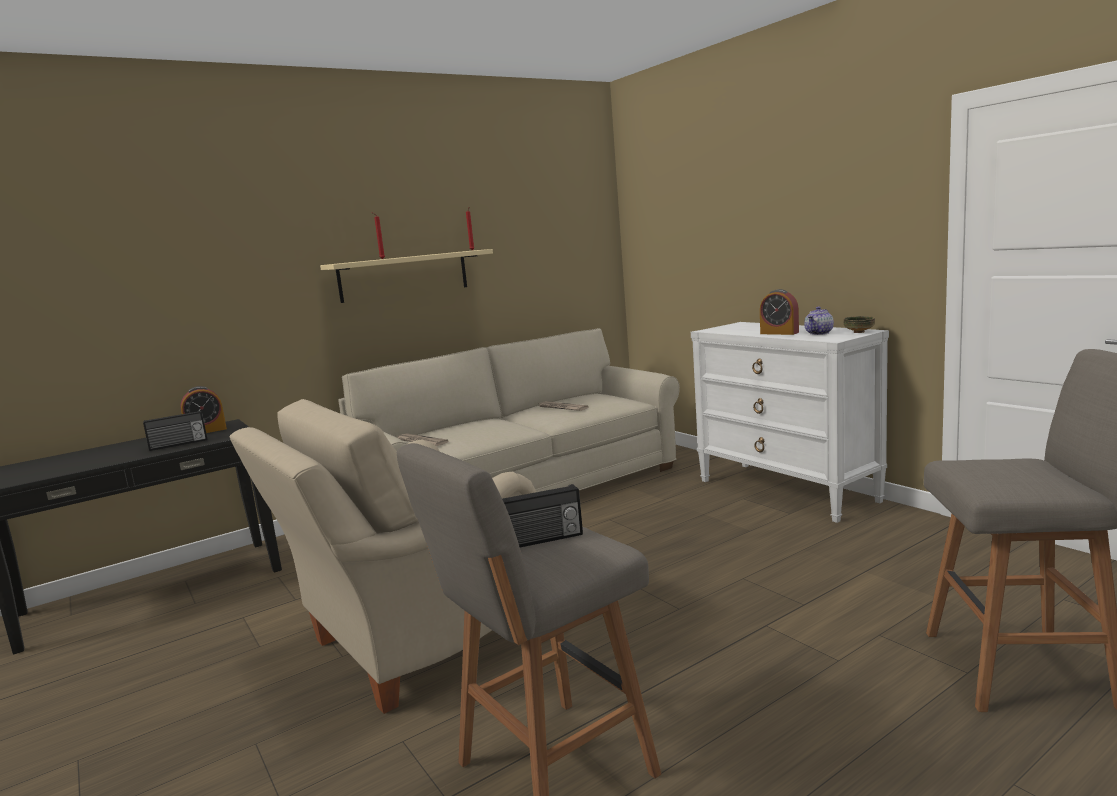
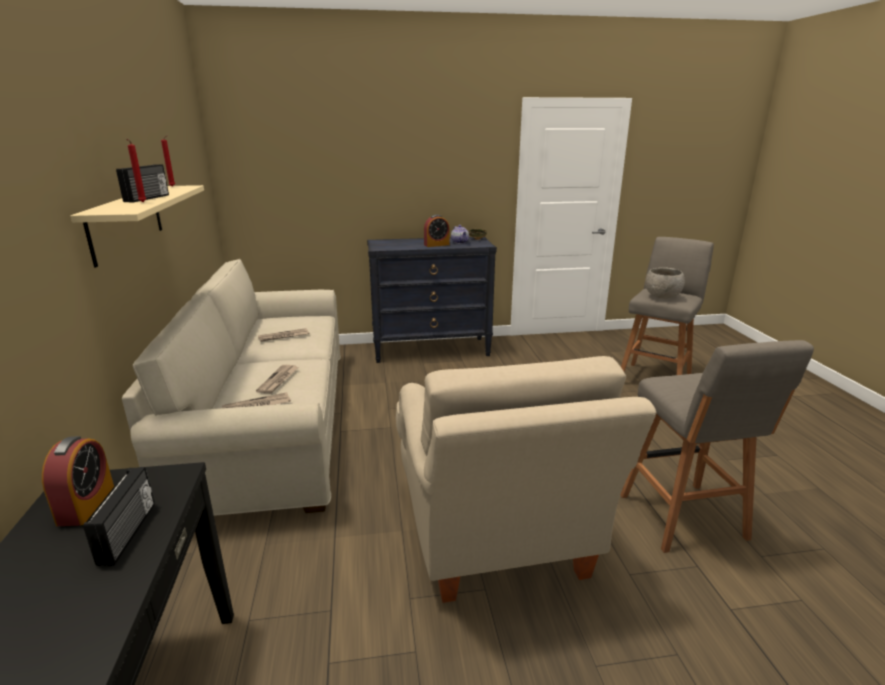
camera: 65 degrees left, 10 degrees up
radio [502,484,583,548] -> radio moved to [116,164,169,203]
white dresser [691,322,889,523] -> black dresser [367,237,497,363]
none -> newspaper [256,365,299,393]
none -> grey bowl [645,267,685,299]

